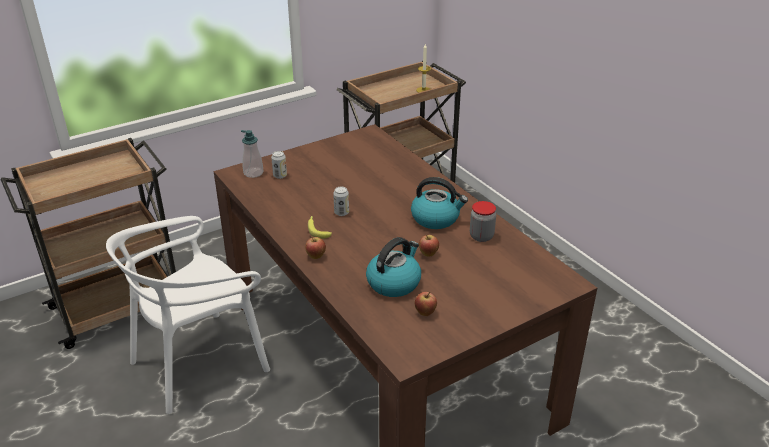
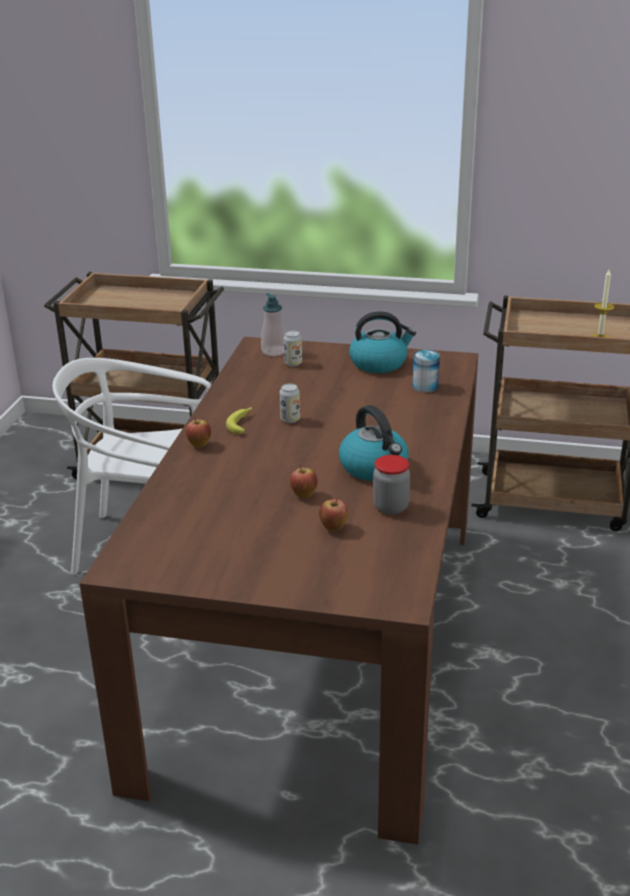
camera: 45 degrees right, 5 degrees down
kettle [366,237,421,297] -> kettle moved to [349,311,416,373]
apple [415,292,437,316] -> apple moved to [319,499,348,530]
none -> can [412,350,440,392]

